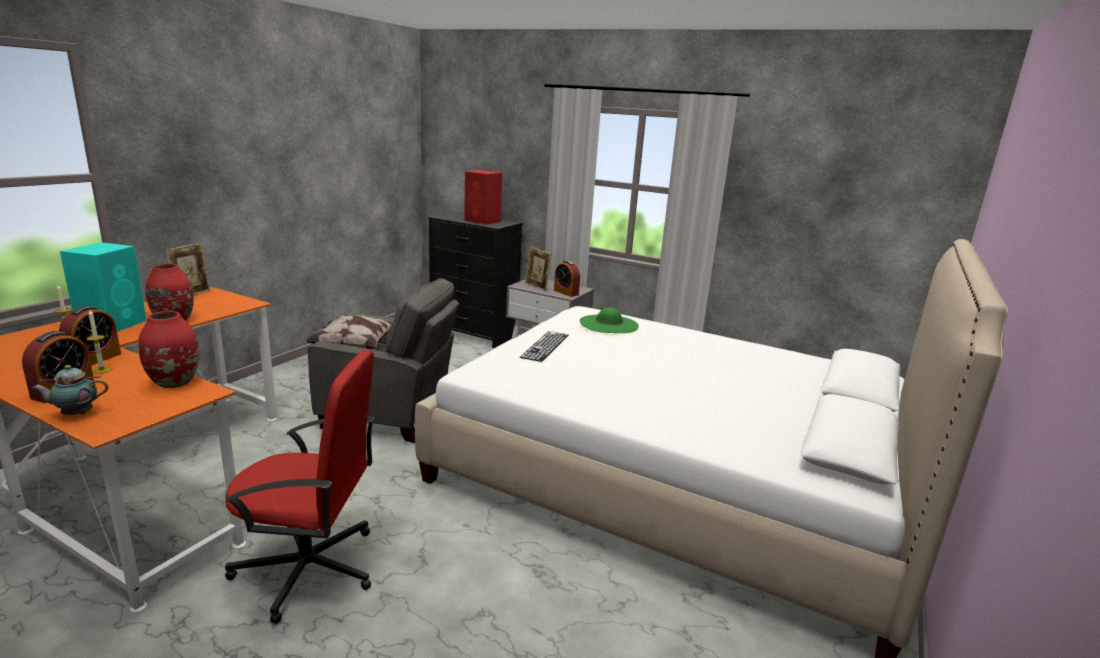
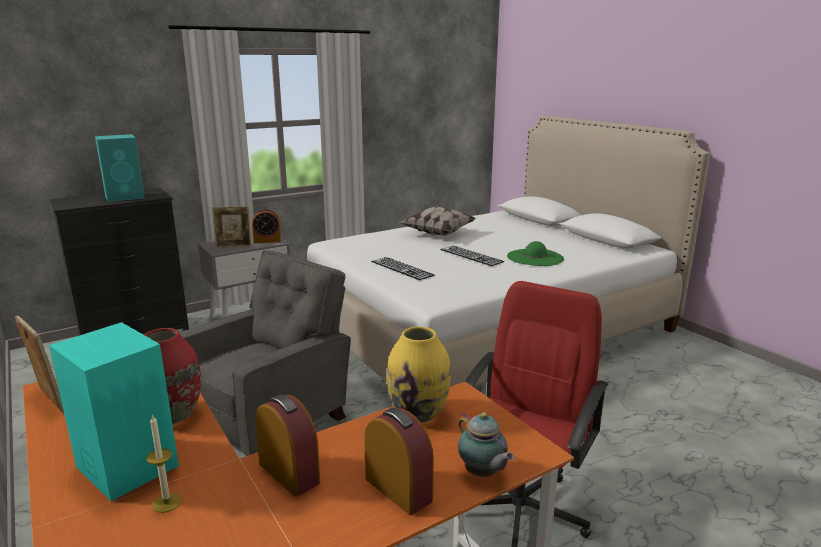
camera: 60 degrees left, 0 degrees up
teapot [31,365,108,415] -> teapot turned 45 degrees counterclockwise [458,412,514,477]
candle [87,310,112,374] -> none
red vase [138,311,199,388] -> yellow vase [387,327,451,423]
pillow [306,315,391,349] -> pillow moved to [399,206,476,236]
red speaker [464,170,502,225] -> turquoise speaker [95,134,145,202]
green hat [580,307,639,333] -> green hat moved to [507,241,564,266]
none -> keyboard [440,246,504,266]

